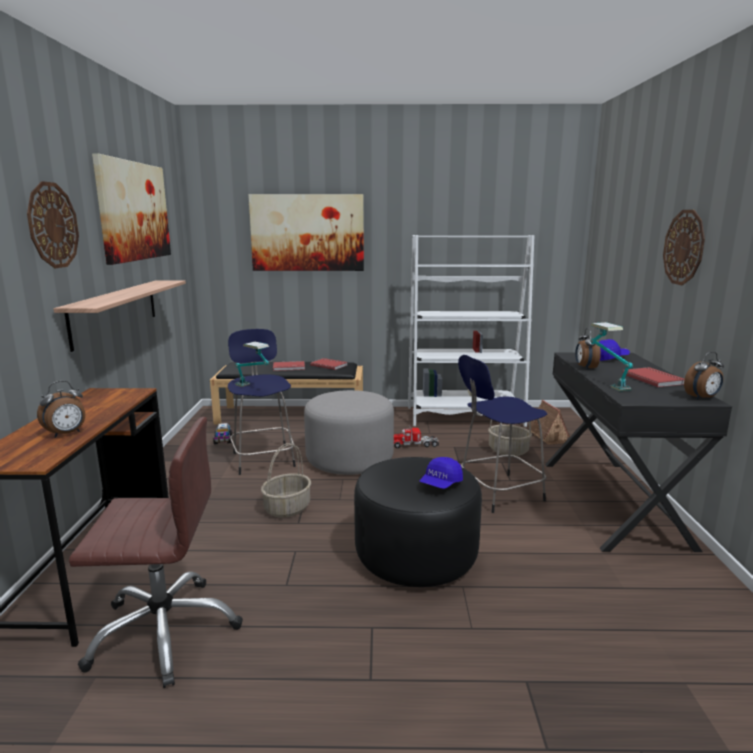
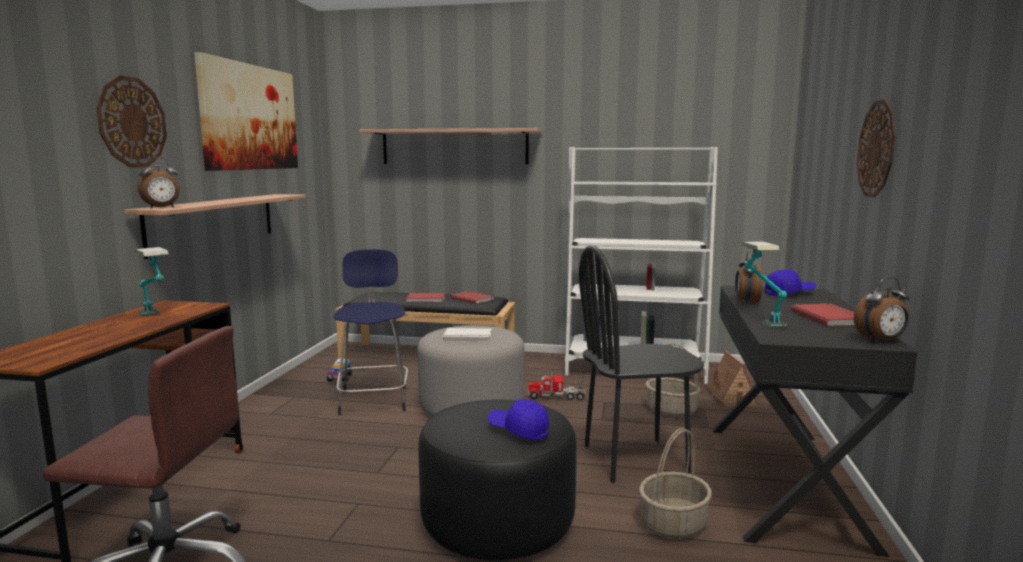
camera: 10 degrees right, 5 degrees down
alarm clock [37,381,85,438] -> alarm clock moved to [138,157,180,208]
table lamp [235,342,269,387] -> table lamp moved to [135,247,169,316]
picture [248,194,364,271] -> shelf [360,128,541,164]
basket [261,443,311,518] -> basket moved to [639,428,712,539]
blue cap [420,457,463,489] -> blue cap turned 75 degrees clockwise [488,399,549,440]
blue stool [458,355,547,513] -> black chair [579,245,704,483]
none -> white book [443,328,492,342]

